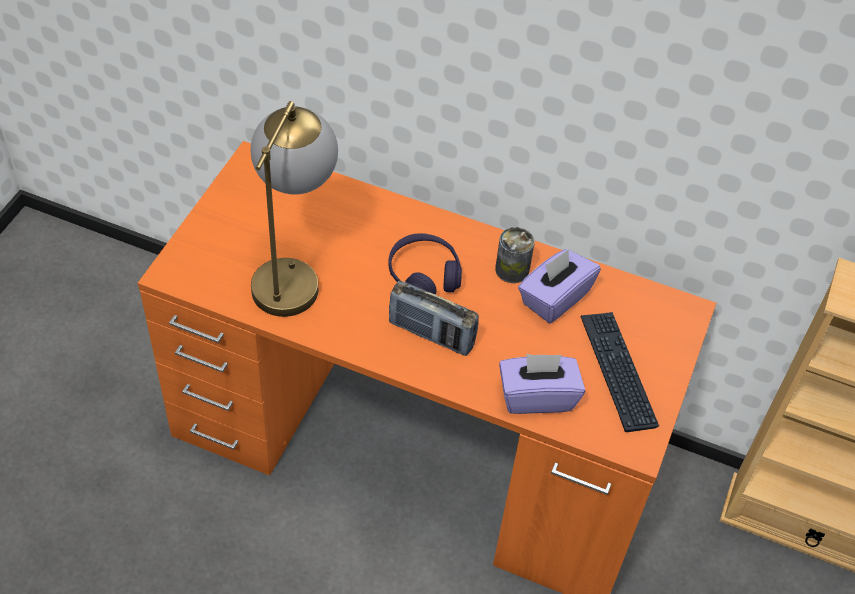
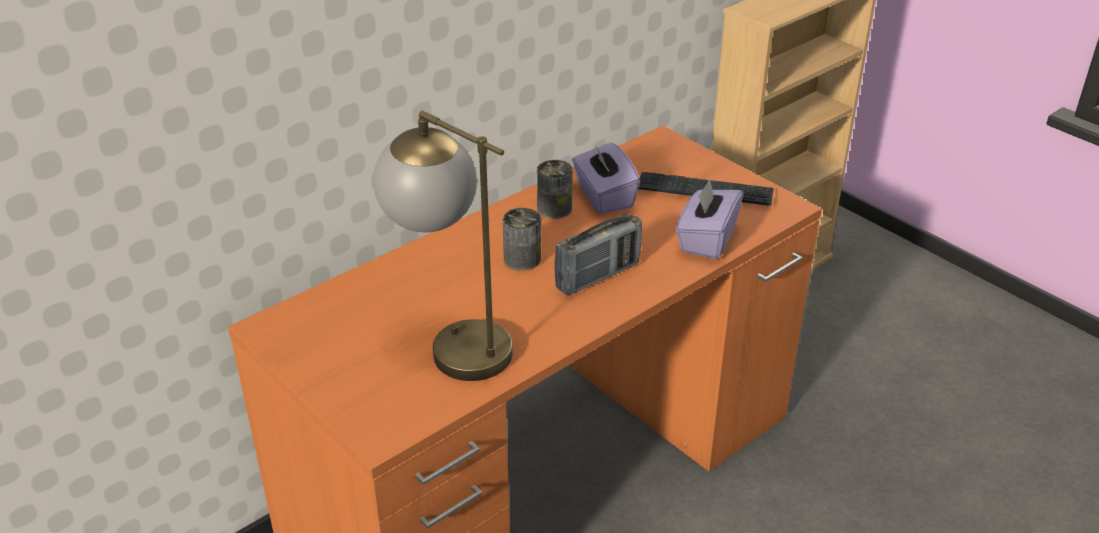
camera: 60 degrees left, 15 degrees down
purple headphones [388,233,462,295] -> can [503,208,541,271]

